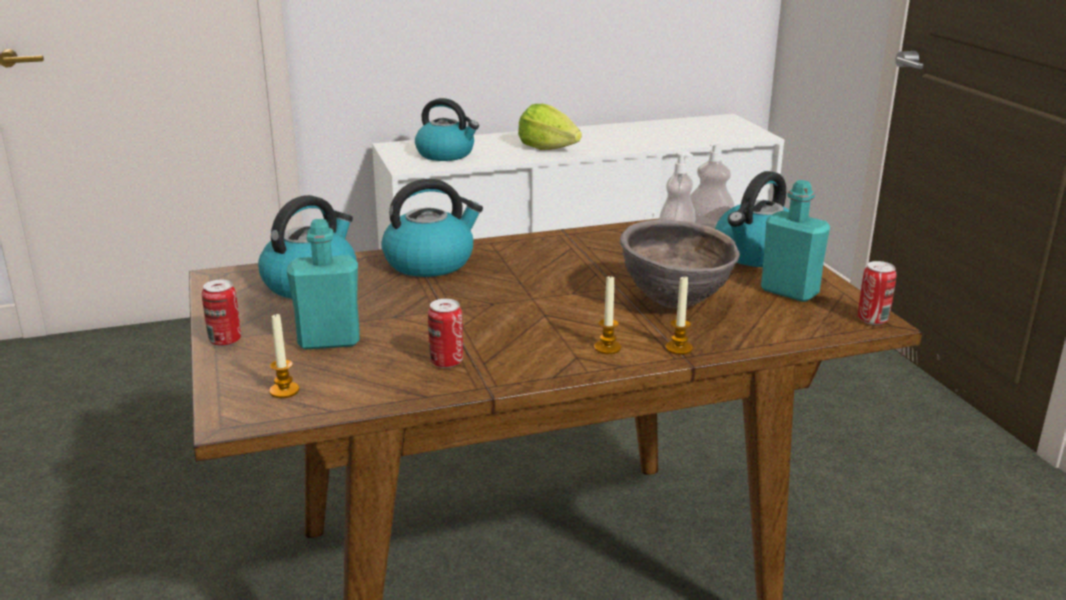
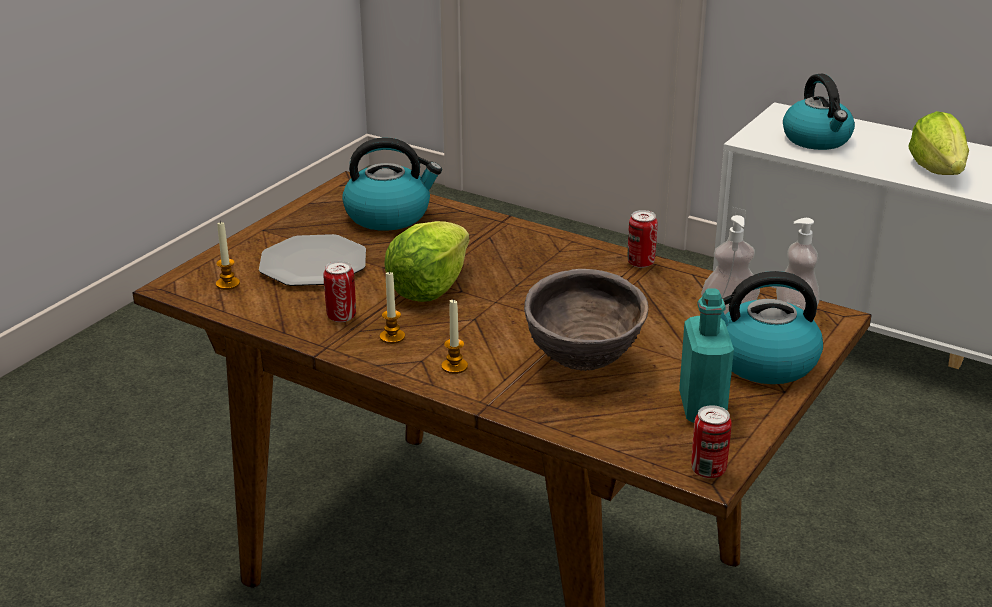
camera: 50 degrees right, 5 degrees up
can [202,280,241,346] -> can moved to [628,210,657,268]
turquoise bottle [287,219,360,350] -> plate [259,234,366,286]
kettle [381,179,483,277] -> none
candle [666,277,693,355] -> candle moved to [380,271,405,344]
none -> lettuce [384,221,469,302]

